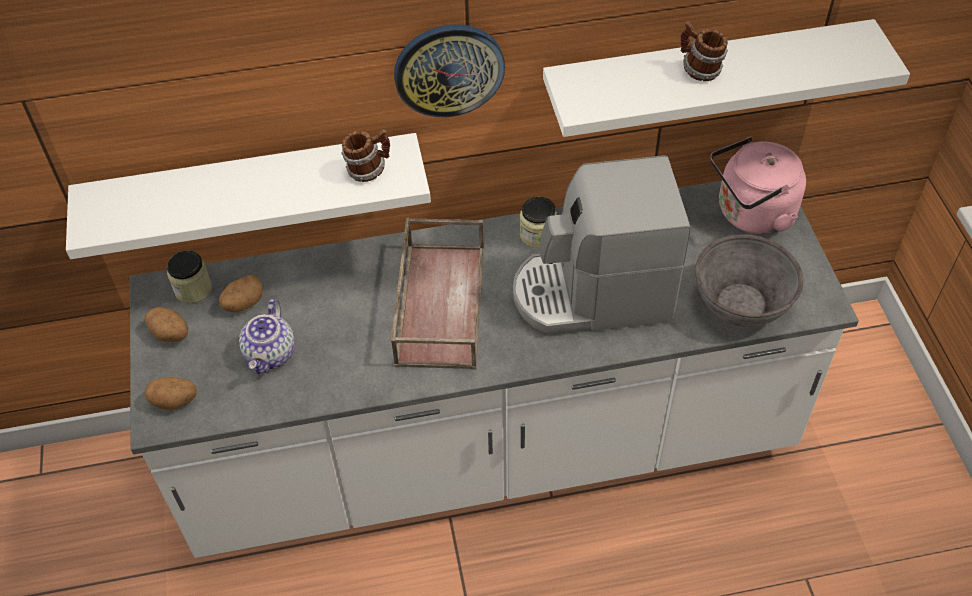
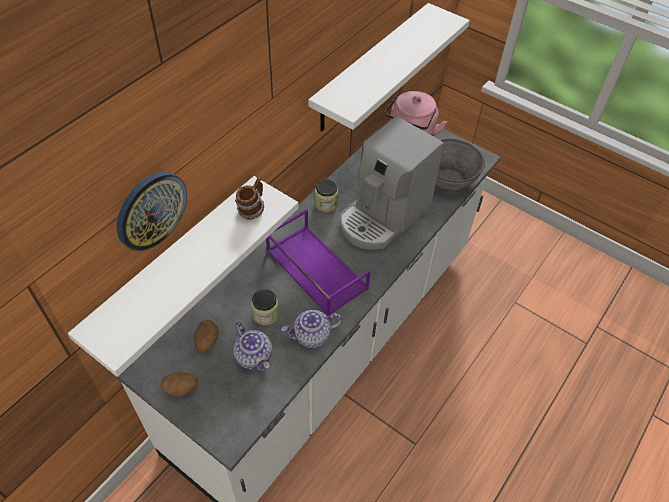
camera: 45 degrees left, 0 degrees up
potato [145,377,196,410] -> none
jar [167,251,212,303] -> jar moved to [251,289,279,325]
brown tray [391,218,484,370] -> purple tray [266,209,371,316]
wall clock [394,24,505,117] -> wall clock moved to [117,172,187,251]
mug [681,21,728,81] -> none
none -> teapot [281,310,342,348]

